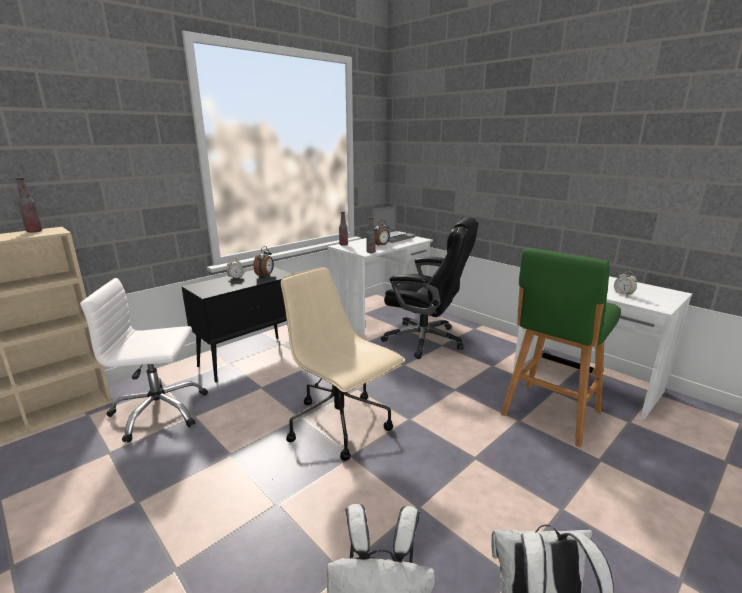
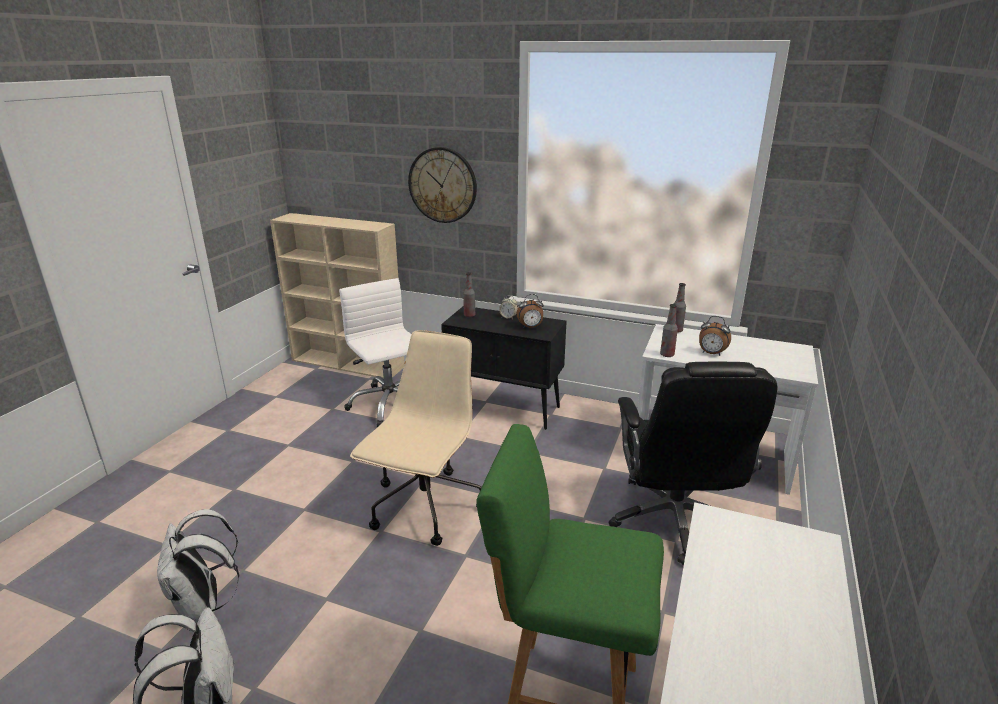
camera: 65 degrees right, 5 degrees up
bottle [16,178,42,233] -> bottle moved to [463,272,475,317]
laptop [372,205,416,243] -> none
alarm clock [614,271,637,296] -> none
none -> wall clock [408,147,477,223]

